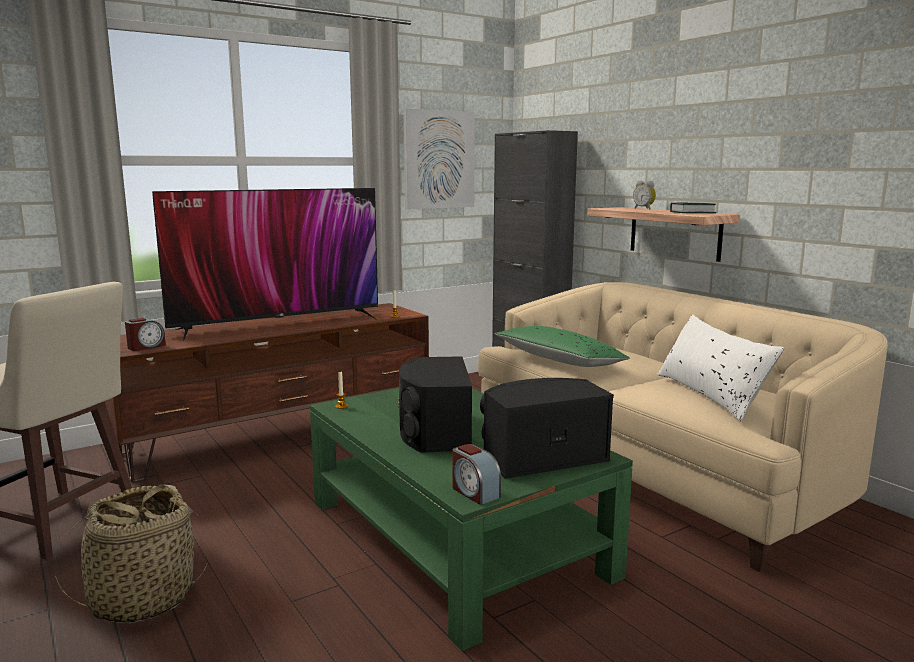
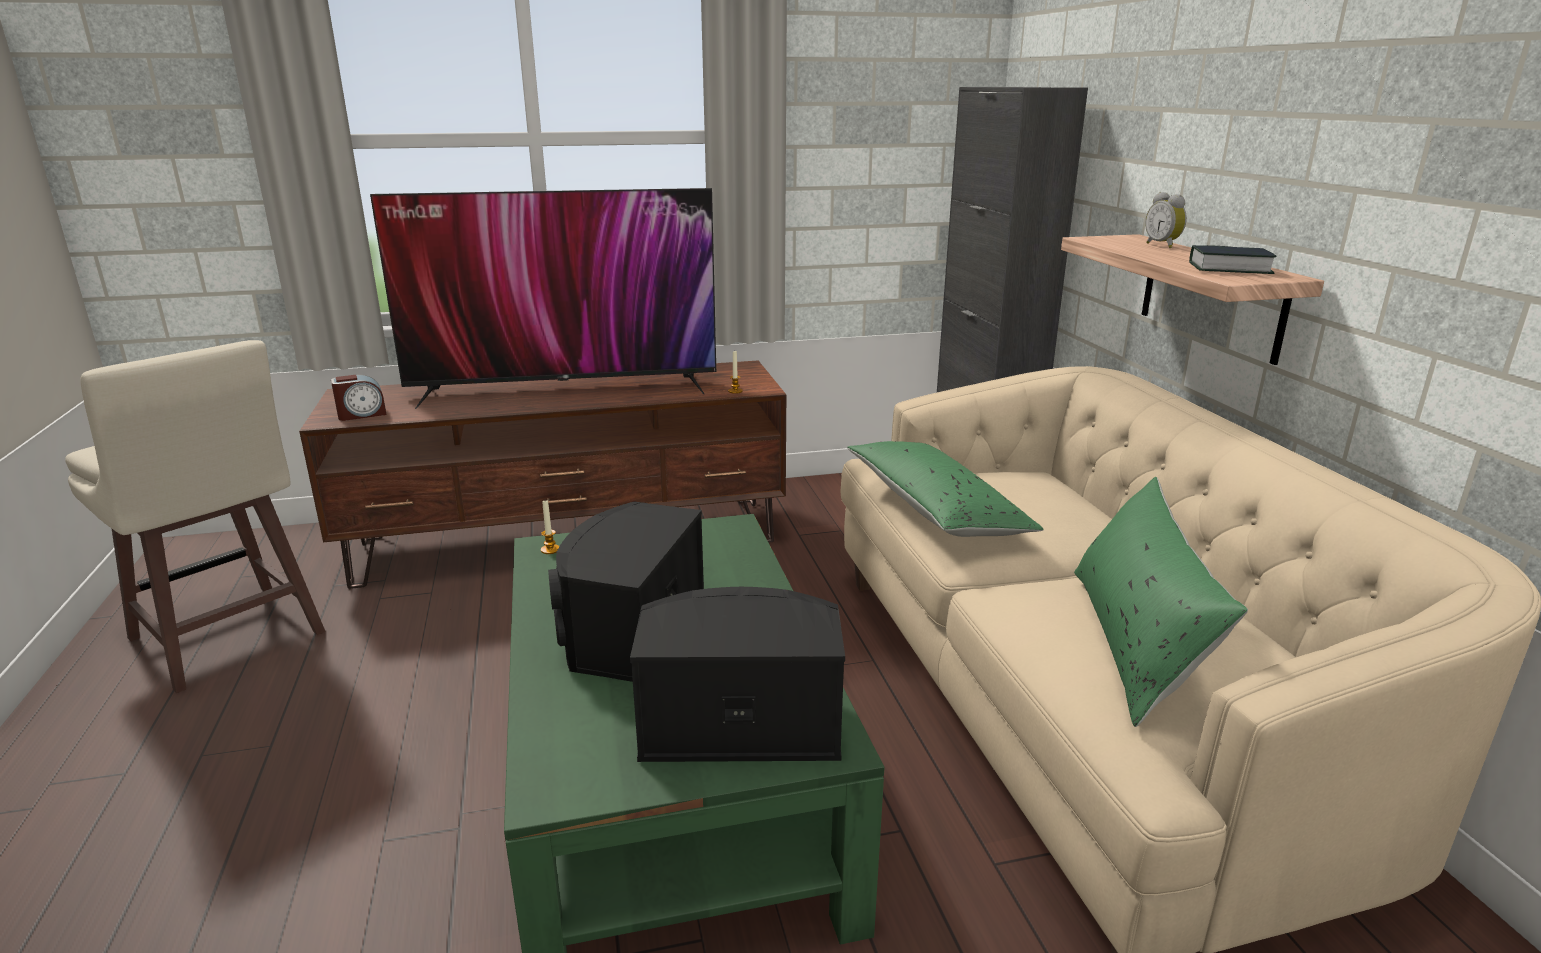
camera: 20 degrees right, 10 degrees up
basket [55,484,207,624] -> none
picture [403,109,475,210] -> none
alarm clock [453,444,501,505] -> none
white pillow [657,315,785,421] -> green pillow [1074,477,1248,727]

